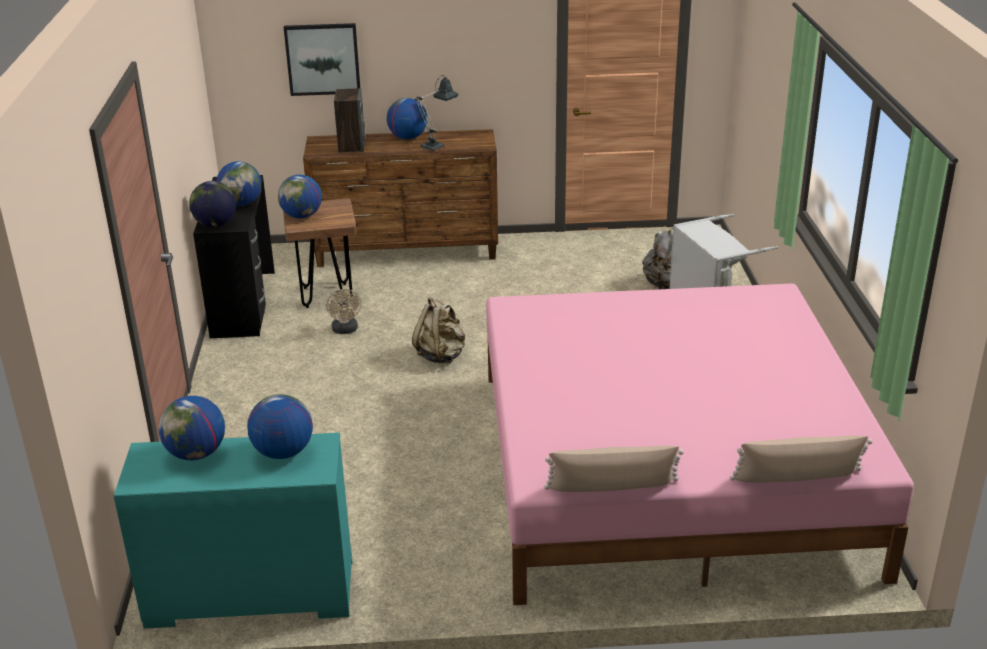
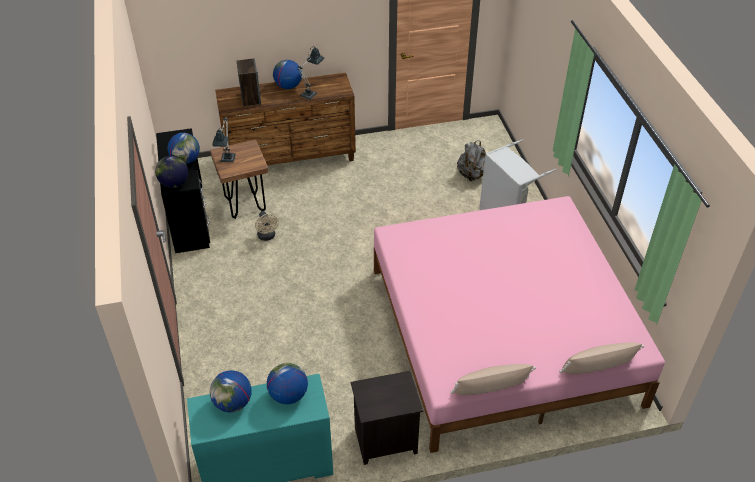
camera: 10 degrees left, 15 degrees up
globe [278,175,322,218] -> table lamp [212,117,236,162]
picture [284,23,360,96] -> none
beige backpack [412,297,465,363] -> none
none -> black nightstand [351,371,423,465]

